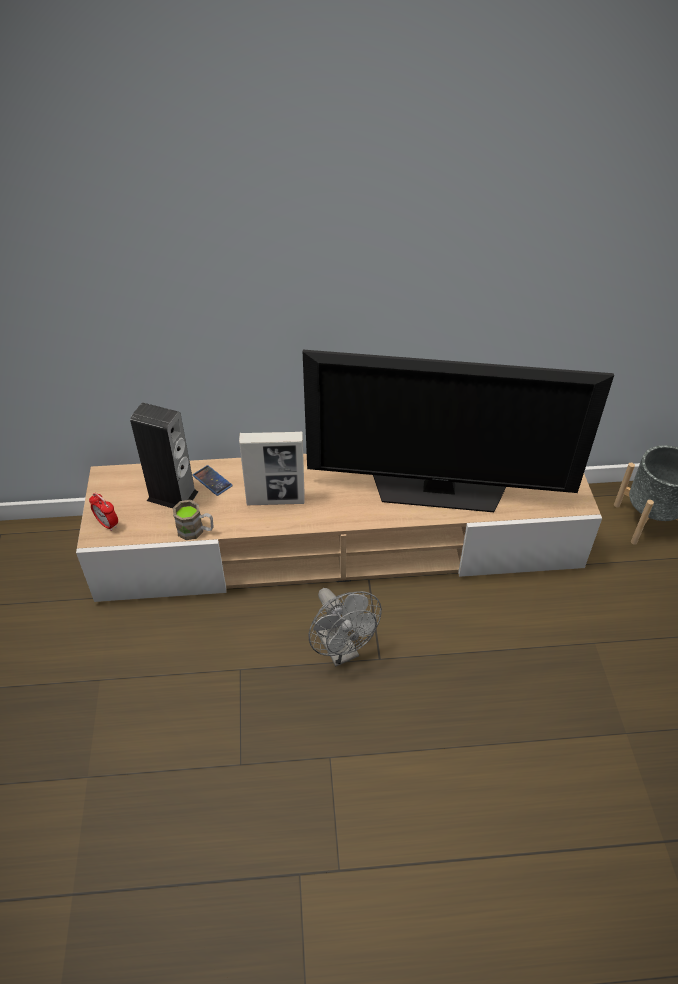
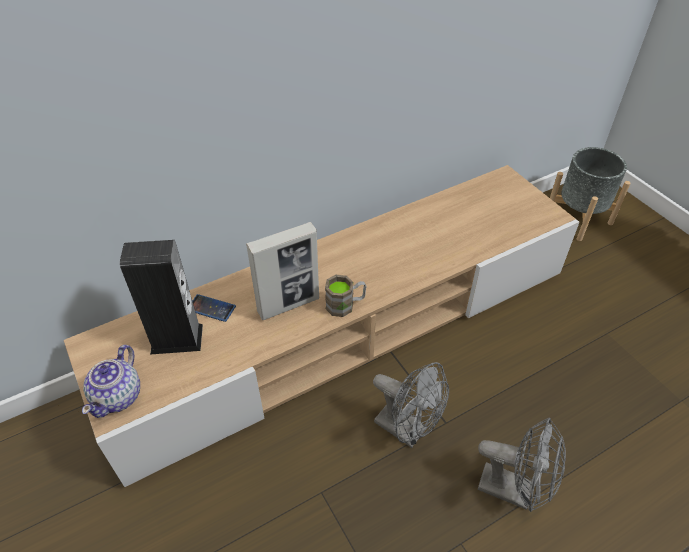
camera: 25 degrees left, 0 degrees up
alarm clock [89,493,118,531] -> teapot [82,345,140,418]
brown mug [173,500,213,540] -> brown mug moved to [325,275,366,317]
television [303,350,614,512] -> none
none -> grey fan [478,418,566,512]

